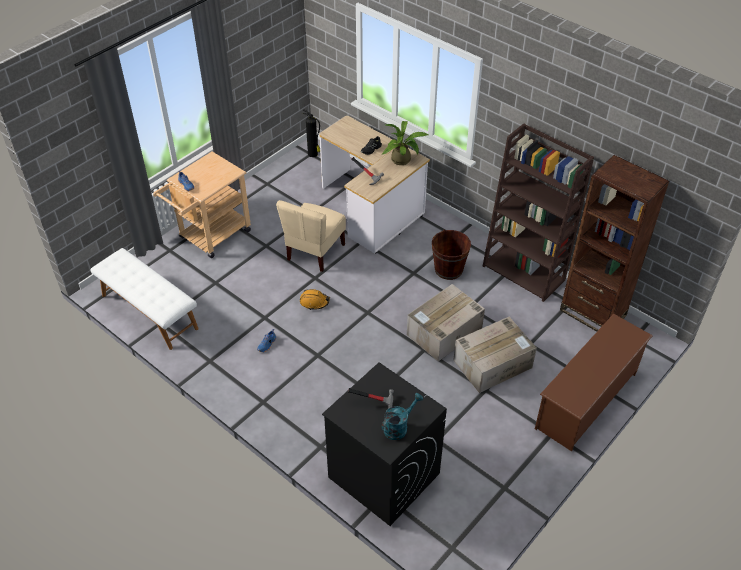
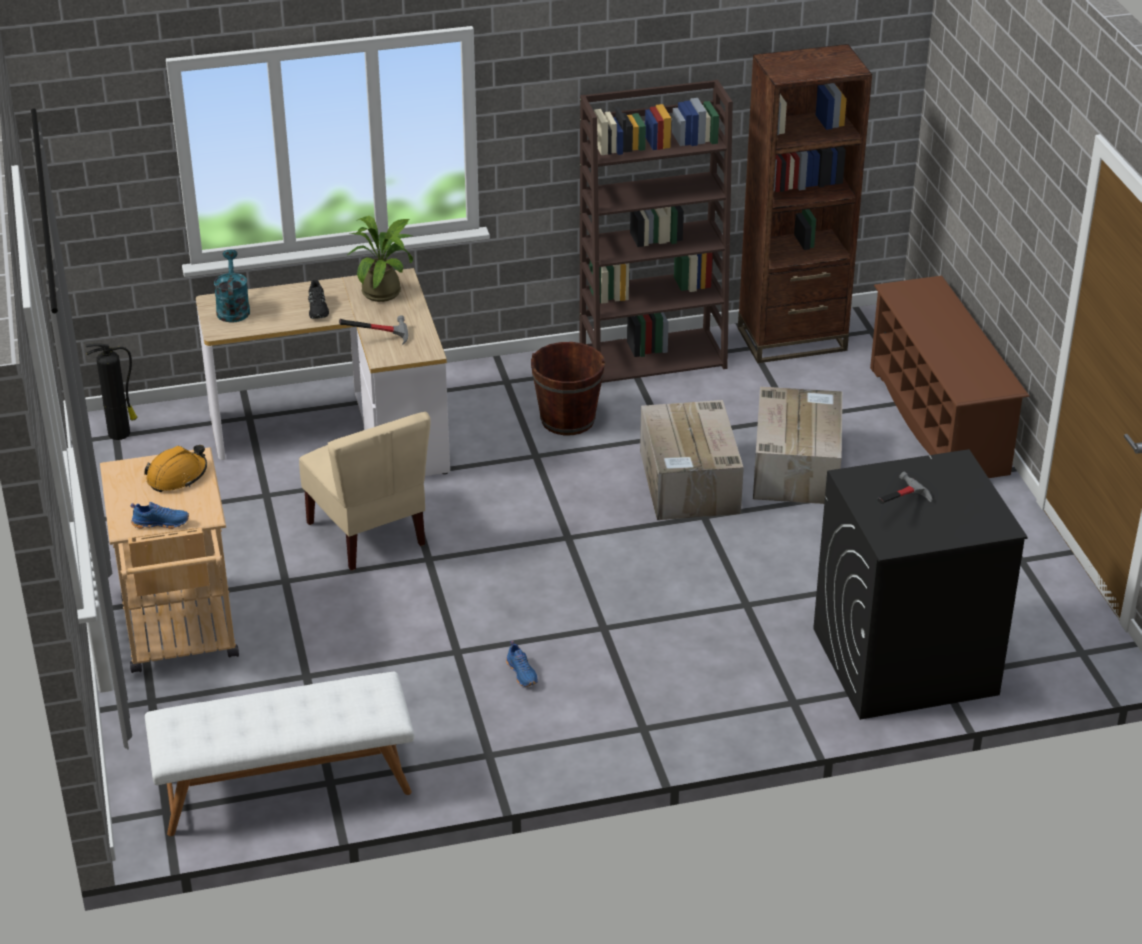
camera: 55 degrees left, 10 degrees down
orange hard hat [300,289,330,310] -> orange hard hat moved to [144,445,207,492]
turquoise watering can [381,393,423,440] -> turquoise watering can moved to [214,249,250,323]

